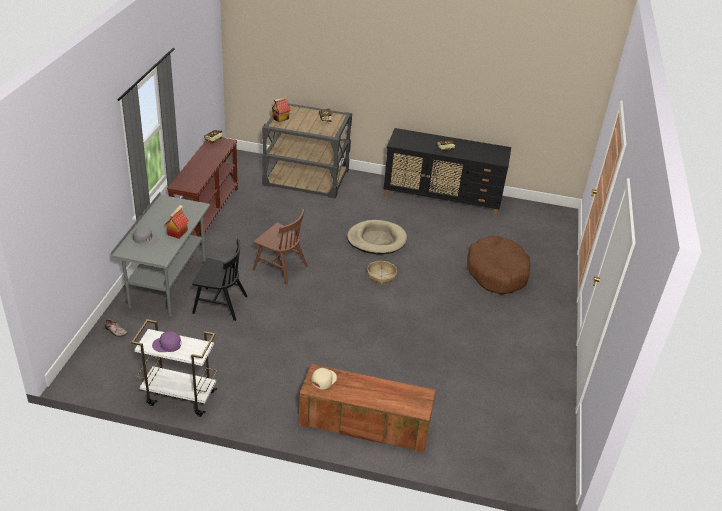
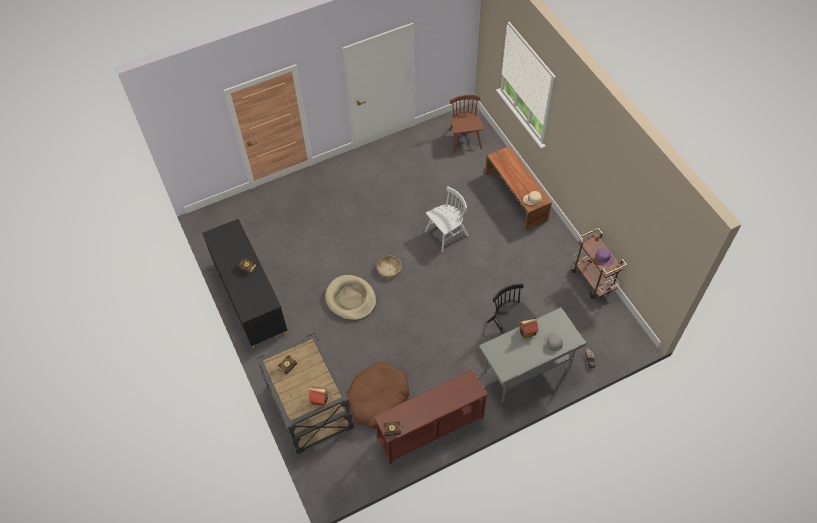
camera: 125 degrees left, 20 degrees up
white cart [131,319,218,417] -> brown cart [571,228,627,299]
brown chair [253,209,308,285] -> brown chair moved to [449,95,484,153]
brown dog bed [467,236,530,294] -> brown dog bed moved to [347,362,409,429]
none -> white chair [424,186,469,252]

